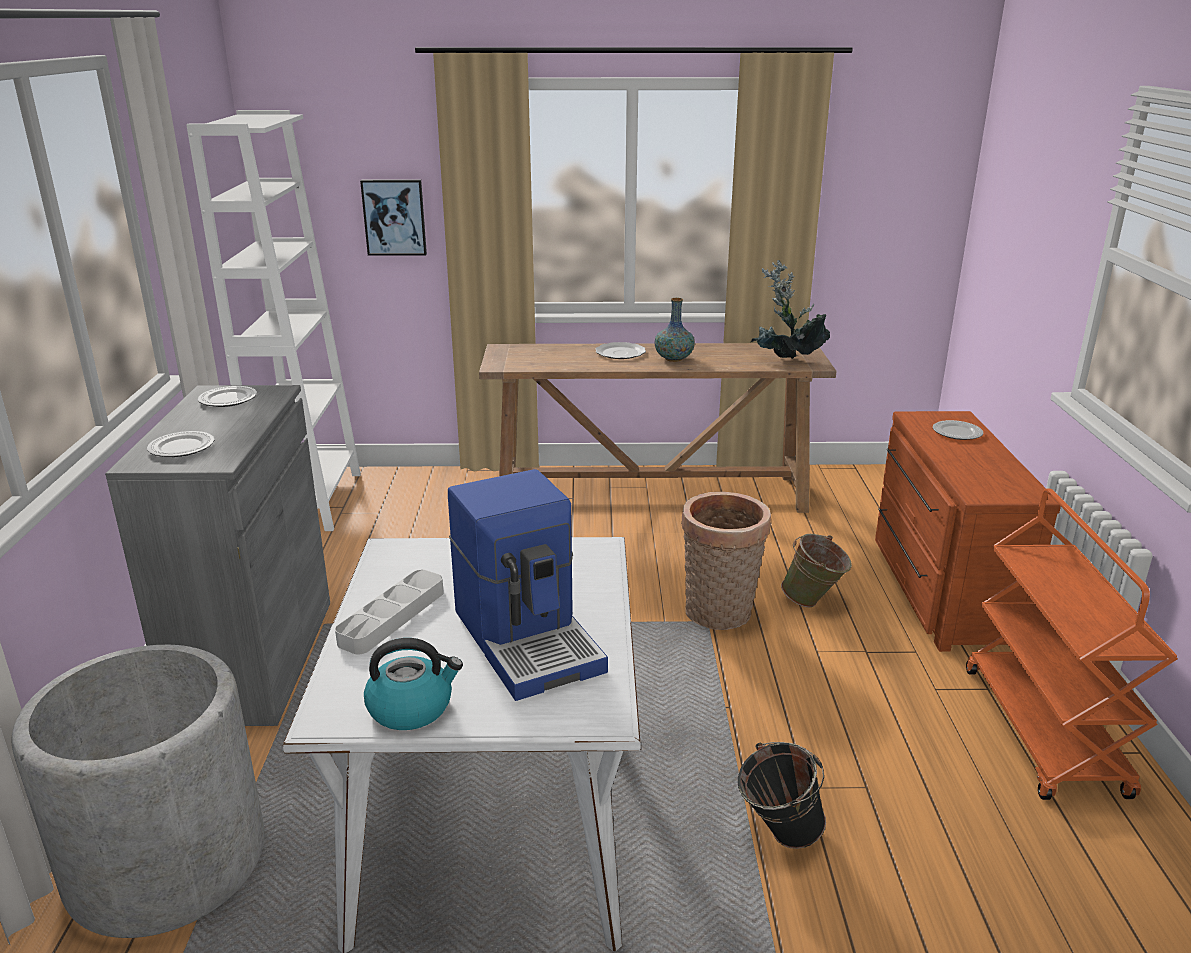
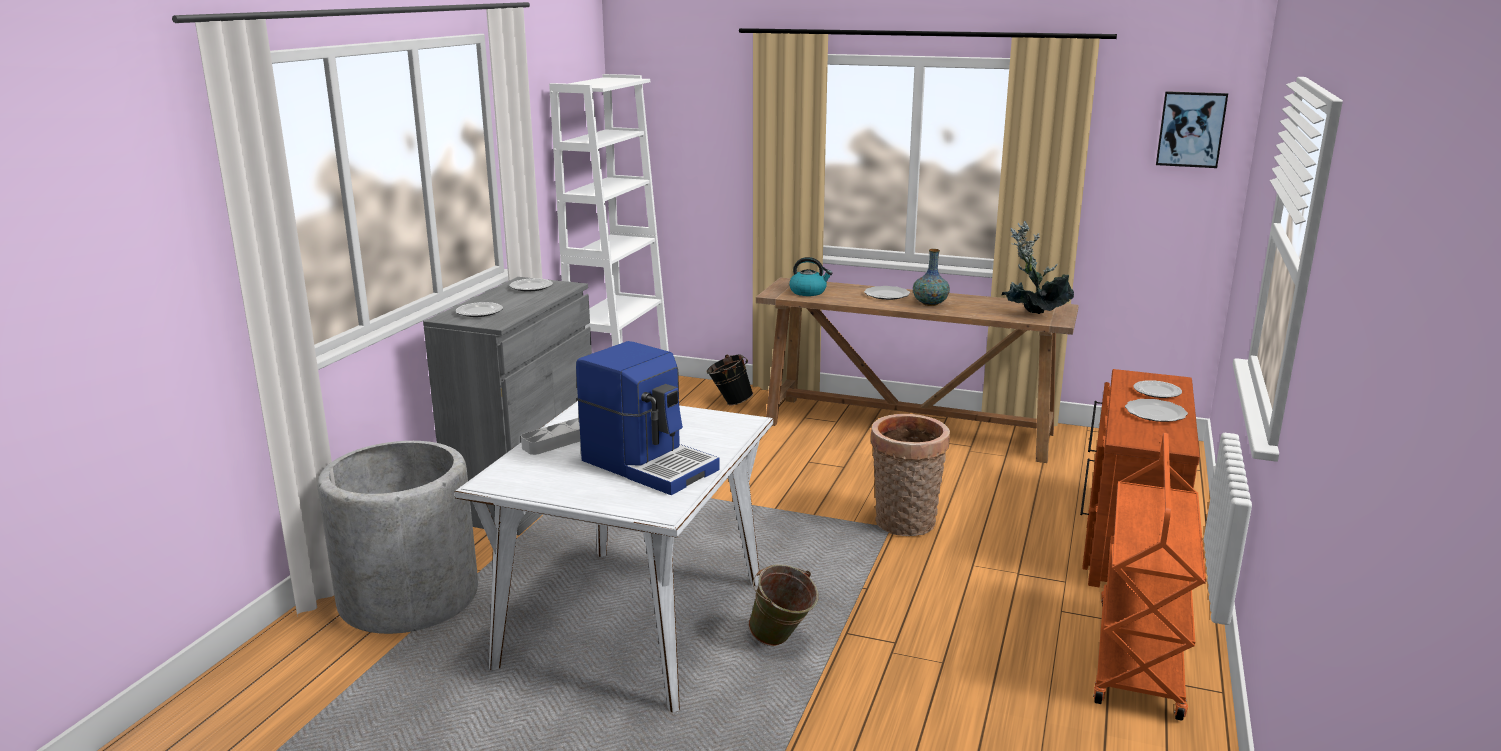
camera: 20 degrees right, 5 degrees down
picture [360,179,427,256] -> picture moved to [1156,91,1228,168]
kettle [364,638,463,730] -> kettle moved to [789,257,832,296]
coffee machine [448,469,608,701] -> coffee machine turned 45 degrees counterclockwise [576,341,720,495]
black bucket [738,742,826,849] -> black bucket moved to [707,354,753,405]
green bucket [781,534,852,607] -> green bucket moved to [748,564,818,646]
none -> plate [1125,399,1188,422]

